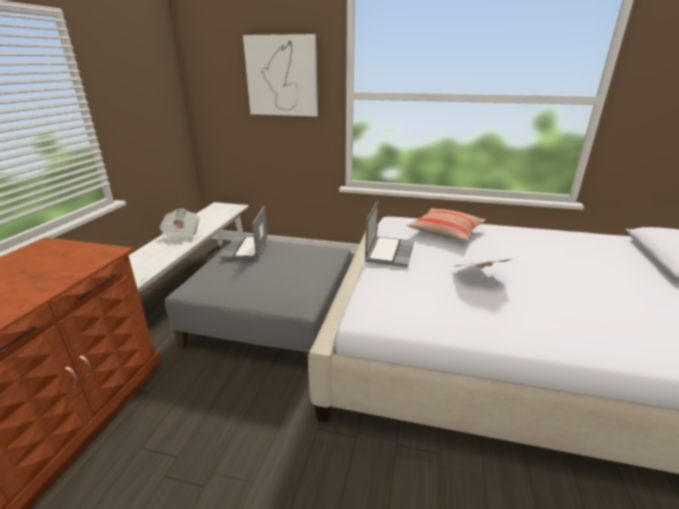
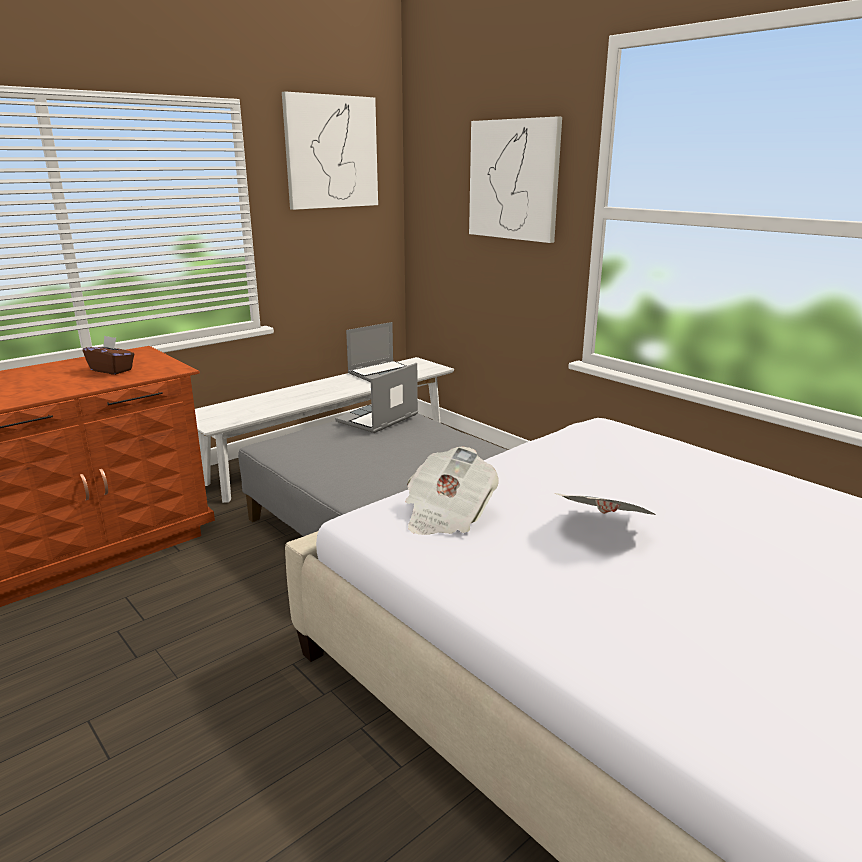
camera: 35 degrees right, 5 degrees down
newspaper [160,209,200,245] -> newspaper moved to [405,446,499,535]
laptop [365,201,414,267] -> laptop moved to [346,322,406,382]
pillow [407,208,486,241] -> none
none -> brown tissue box [83,335,135,375]
none -> picture [282,91,378,210]

